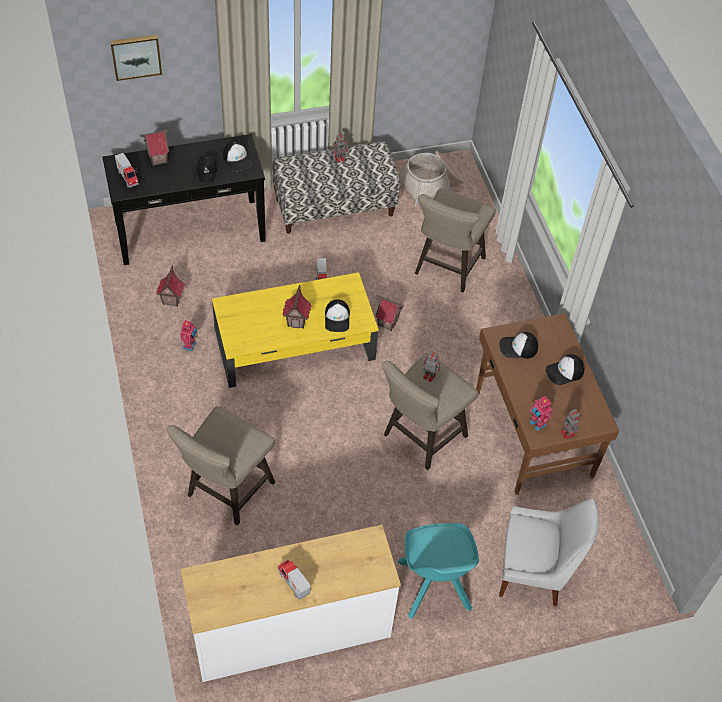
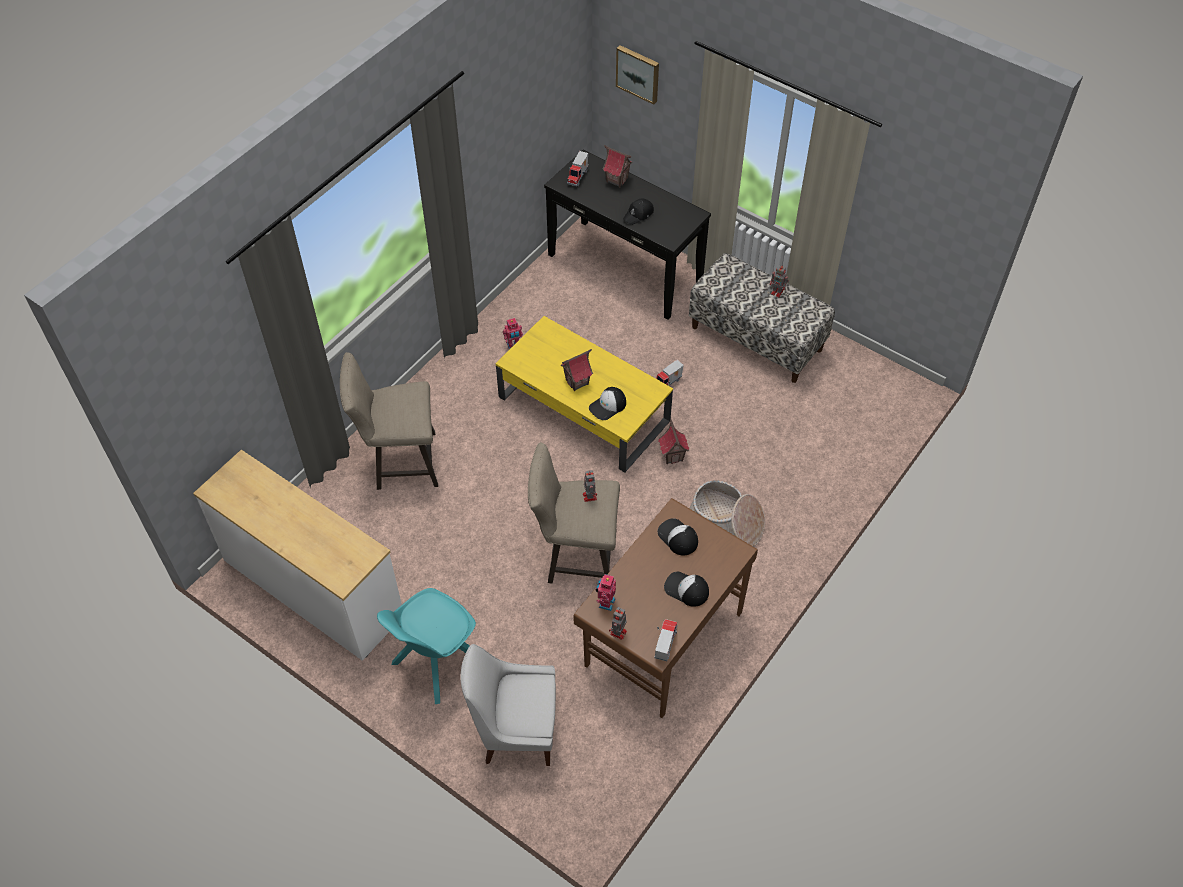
camera: 55 degrees right, 0 degrees up
toy house [156,265,185,307] -> none
cap [223,141,253,171] -> none
toy truck [278,560,311,600] -> toy truck moved to [654,619,677,661]
basket [399,150,463,207] -> basket moved to [689,480,765,547]
beige stool [415,189,496,292] -> none
white chair [499,498,599,607] -> white chair turned 120 degrees clockwise [461,644,556,766]

